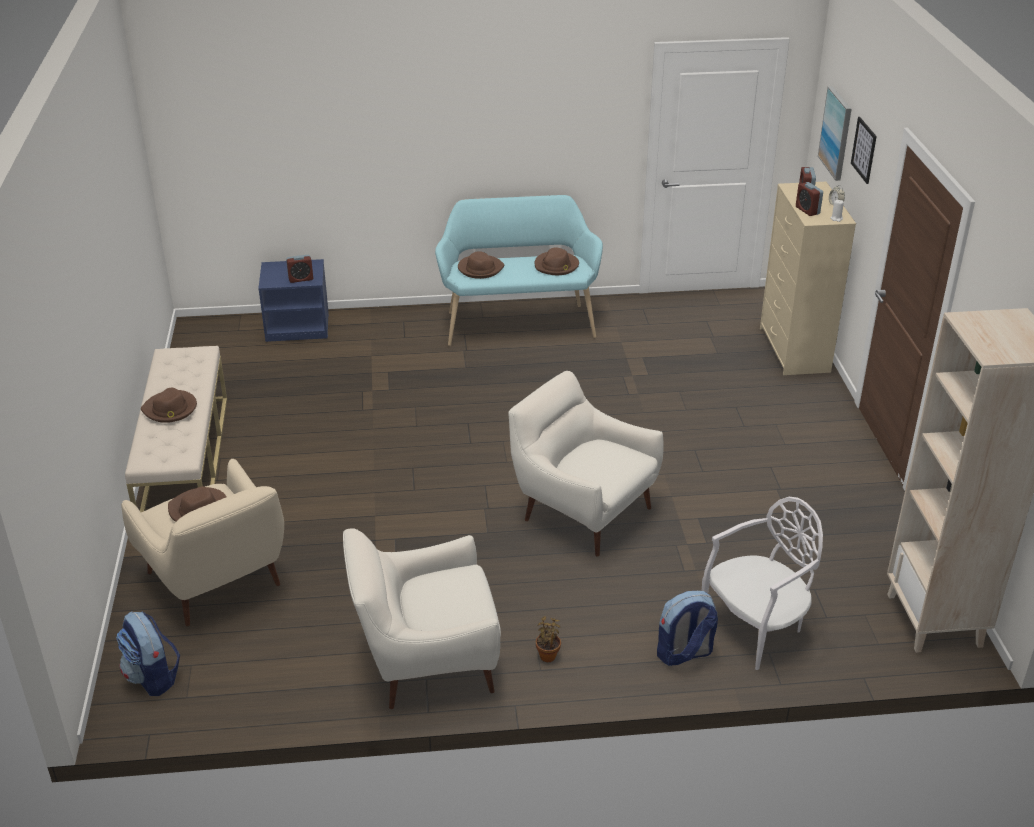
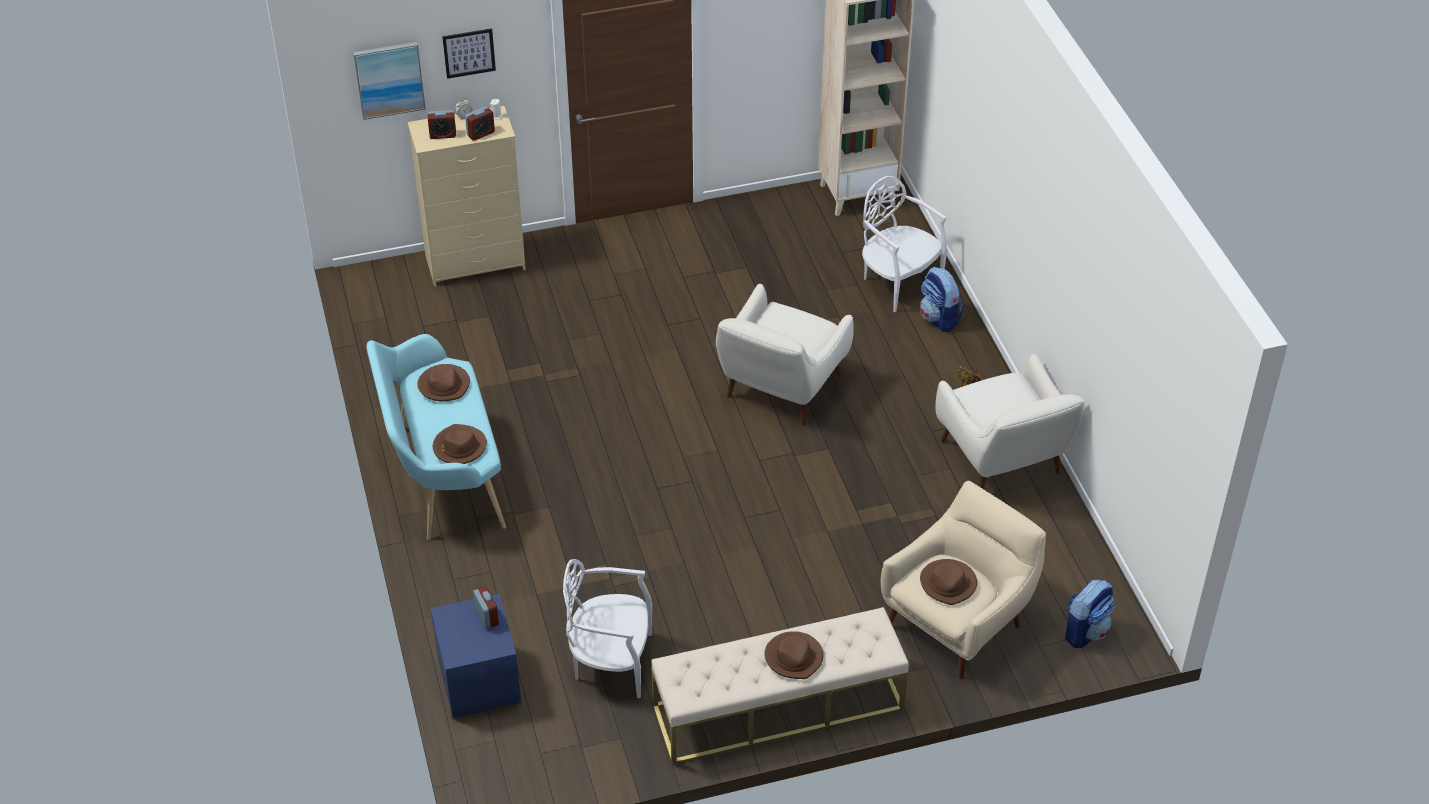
camera: 100 degrees left, 10 degrees up
none -> white chair [563,559,652,698]

